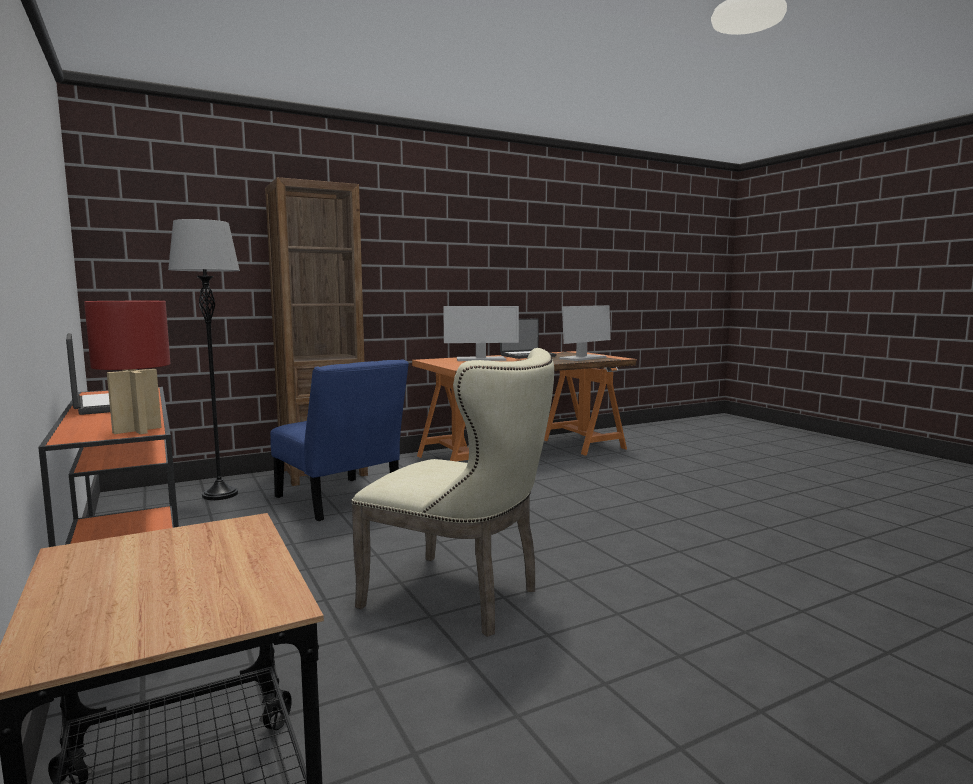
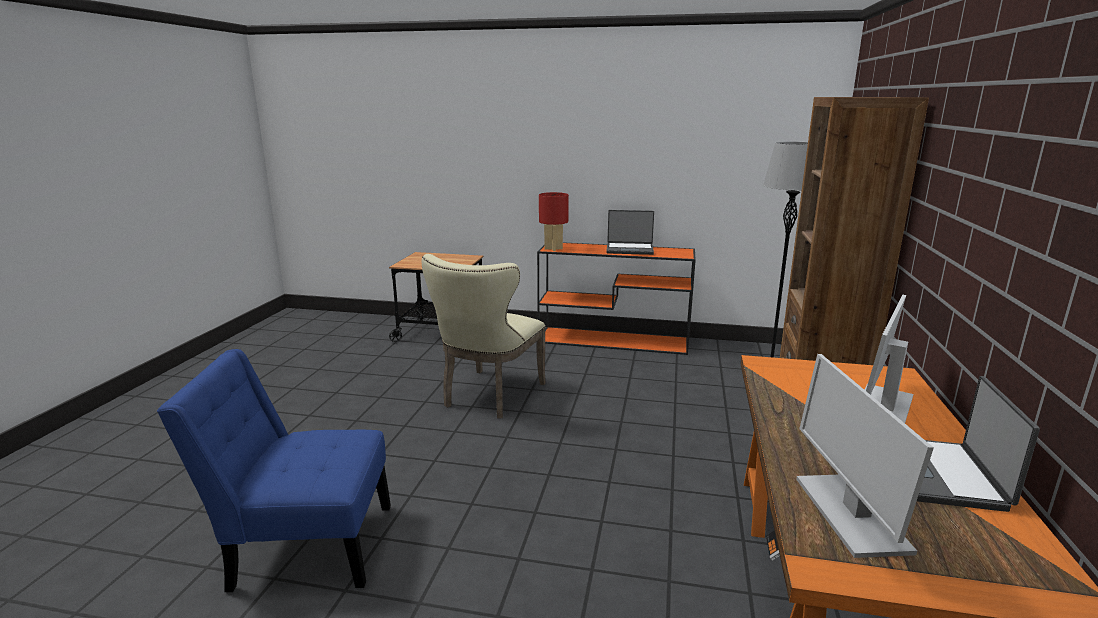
camera: 130 degrees right, 10 degrees up
blue chair [270,359,409,521] -> blue chair moved to [157,349,391,592]
beige chair [351,348,554,637] -> beige chair turned 45 degrees counterclockwise [422,254,546,419]

